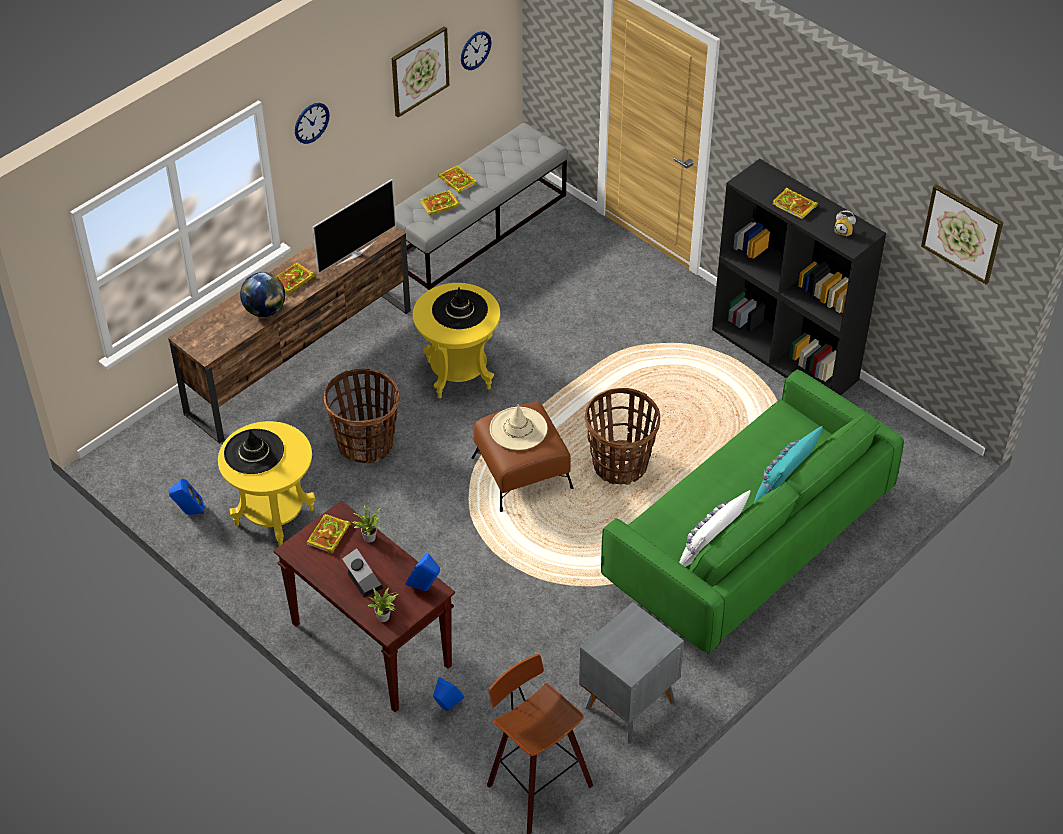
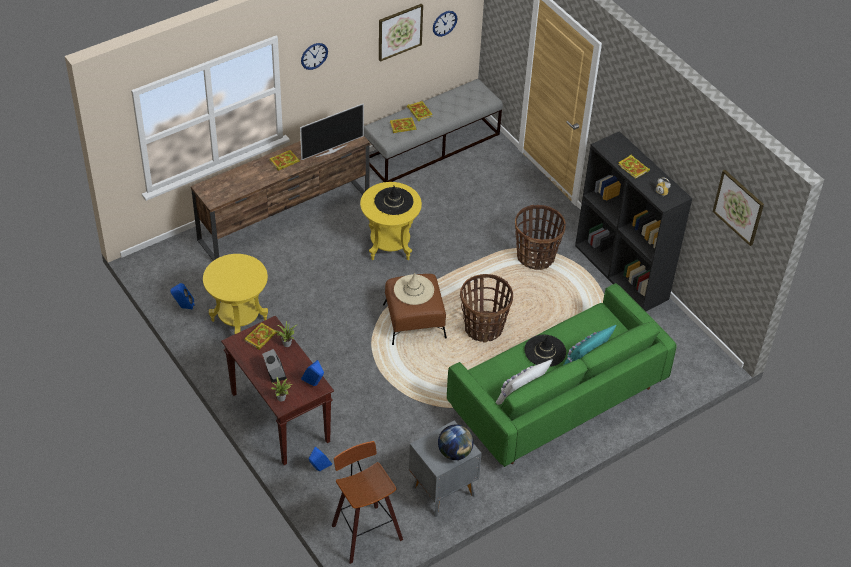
camera: 10 degrees right, 0 degrees up
black hat [224,429,284,474] -> black hat moved to [525,334,566,367]
globe [240,272,285,317] -> globe moved to [438,424,473,460]
basket [324,369,399,464] -> basket moved to [515,205,566,270]

